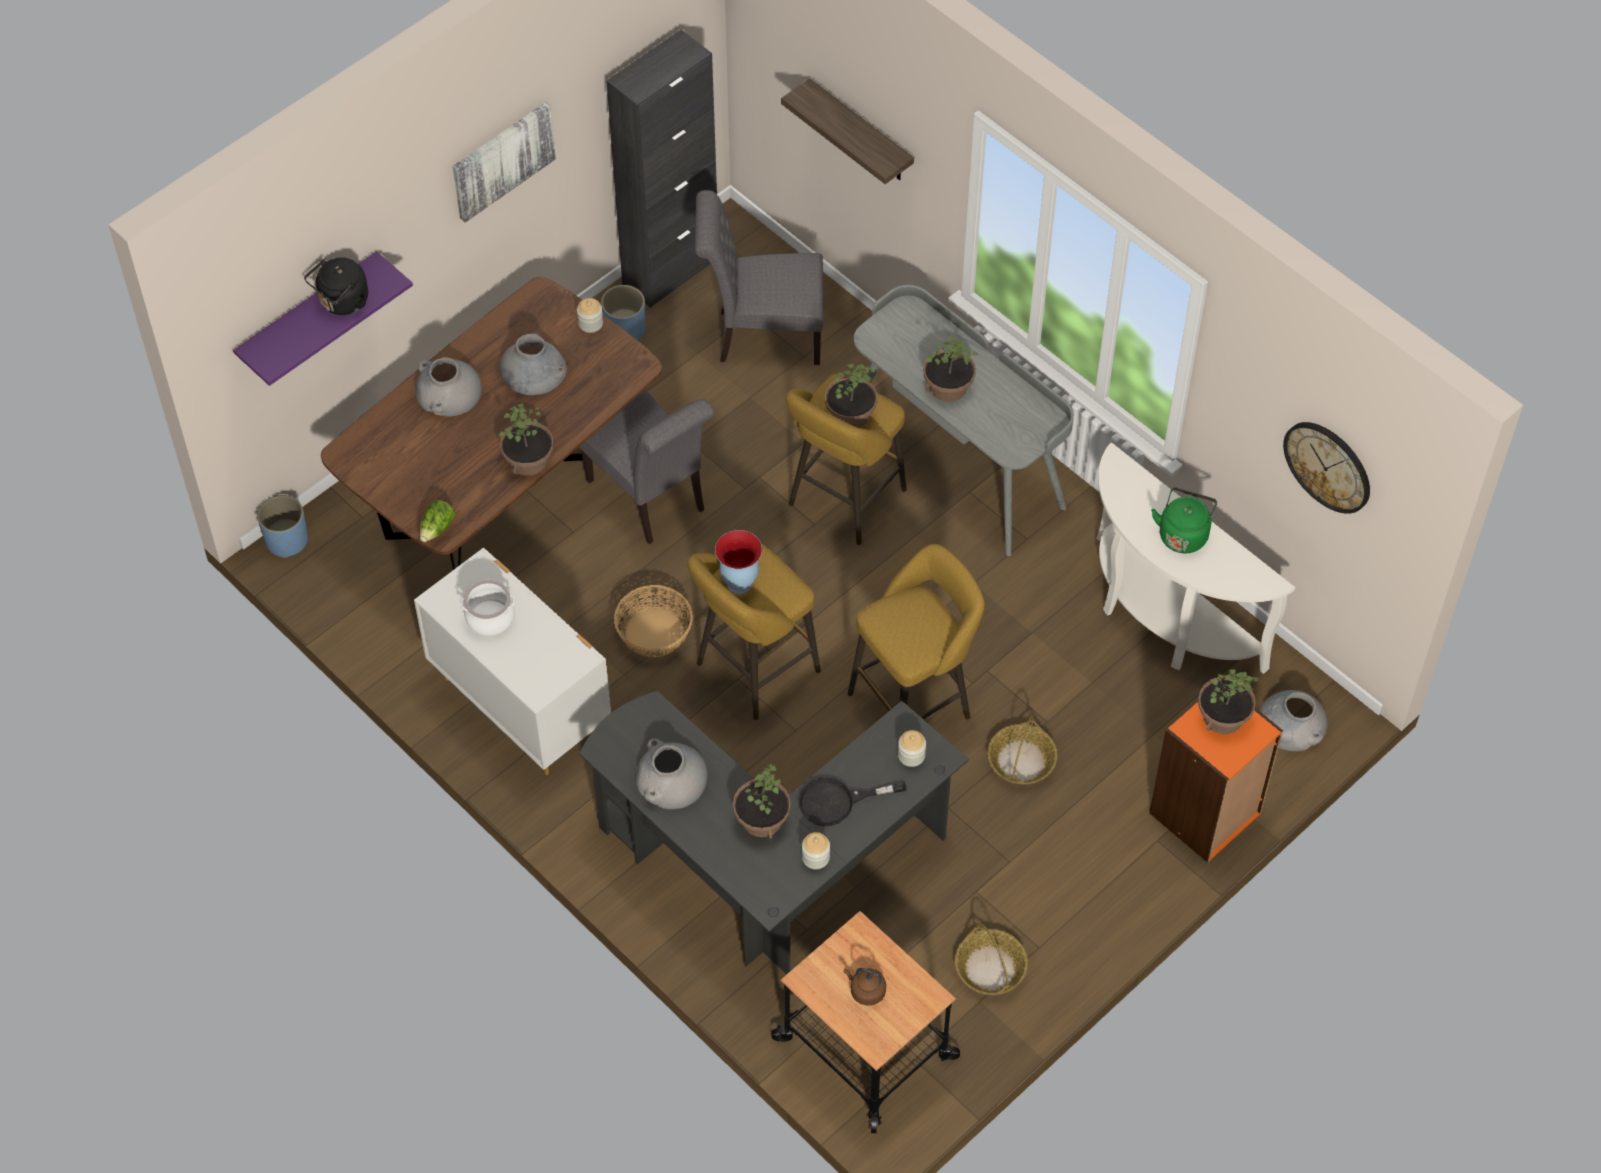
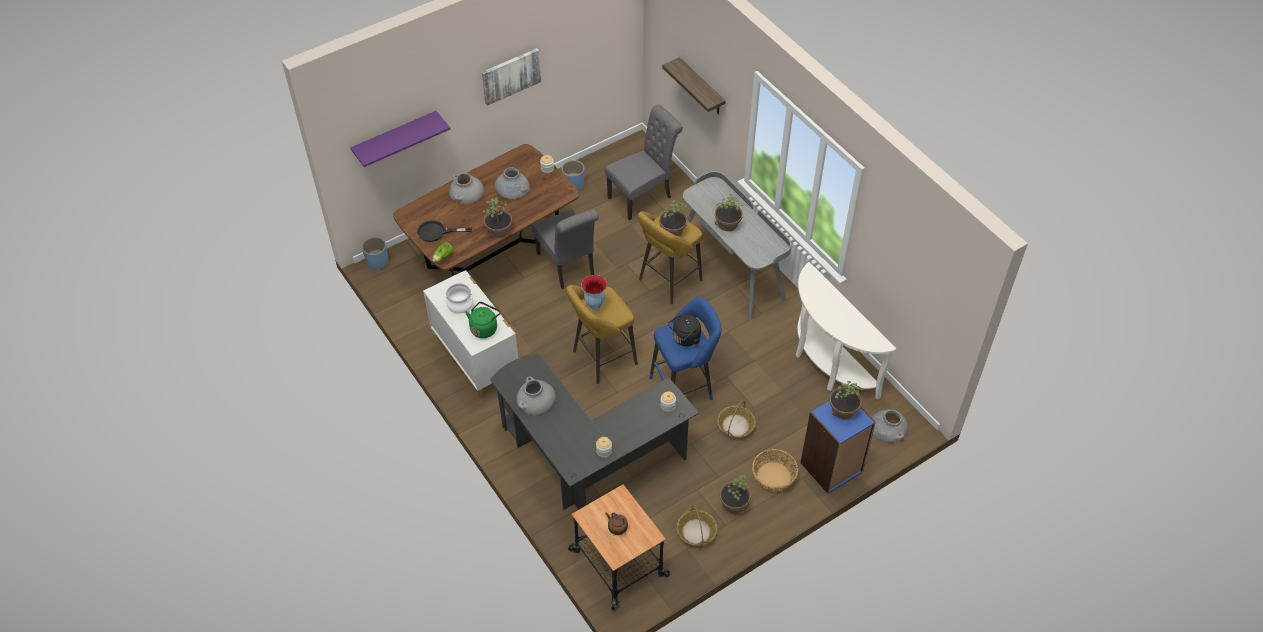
camera: 10 degrees right, 5 degrees down
black kettle [304,257,368,315] -> black kettle moved to [668,315,701,346]
black cabinet [606,30,717,308] -> none
basket [614,585,693,657] -> basket moved to [752,449,798,491]
grey chair [695,190,823,365] -> grey chair turned 135 degrees clockwise [605,105,683,221]
potted plant [733,764,791,839] -> potted plant moved to [720,474,751,514]
black frying pan [798,777,907,826] -> black frying pan moved to [417,220,472,242]
yellow stool [848,544,985,719] -> blue stool [649,297,722,400]
orange bookcase [1149,702,1283,863] -> blue bookcase [801,401,876,494]
green kettle [1151,488,1217,554] -> green kettle moved to [466,302,501,338]
wall clock [1283,422,1370,514] -> none

